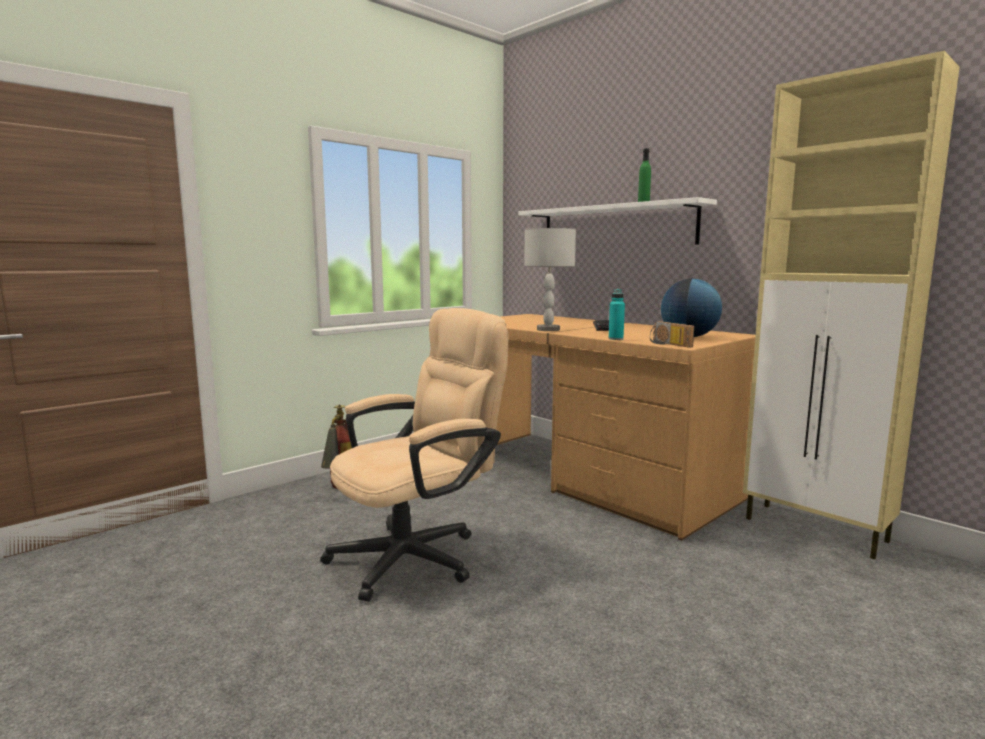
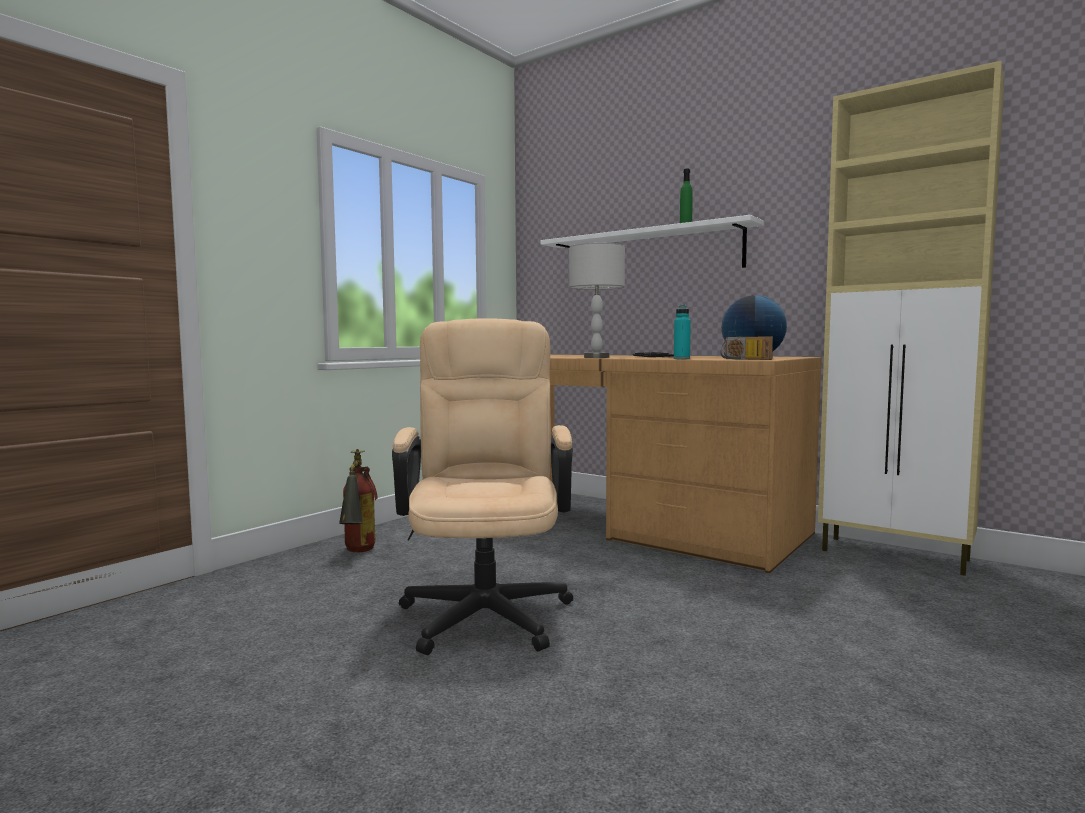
camera: 10 degrees left, 5 degrees down
beige office chair [320,308,508,601] -> beige office chair turned 45 degrees counterclockwise [392,318,573,655]

